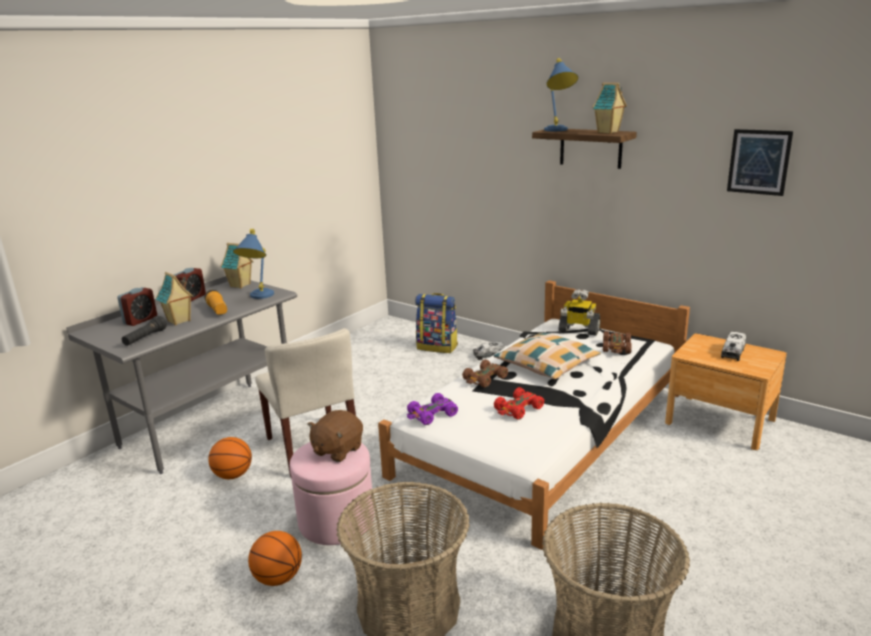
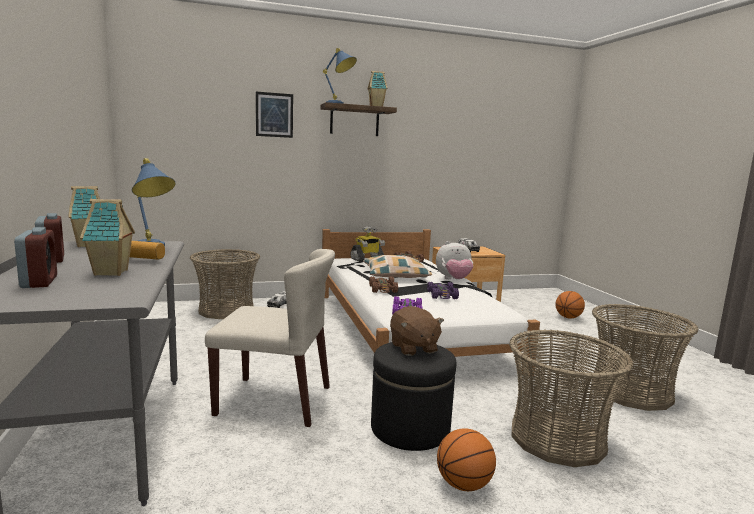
camera: 55 degrees left, 10 degrees down
black flashlight [122,316,167,346] -> none
basketball [208,437,252,479] -> basketball moved to [555,291,585,318]
pink ottoman [290,442,374,545] -> black ottoman [371,342,456,451]
backpack [415,293,458,353] -> basket [190,249,260,319]
red toy car [494,387,544,420] -> purple toy car [427,282,459,299]
picture [727,129,793,196] -> picture moved to [256,92,293,138]
none -> plush toy [436,241,473,279]

